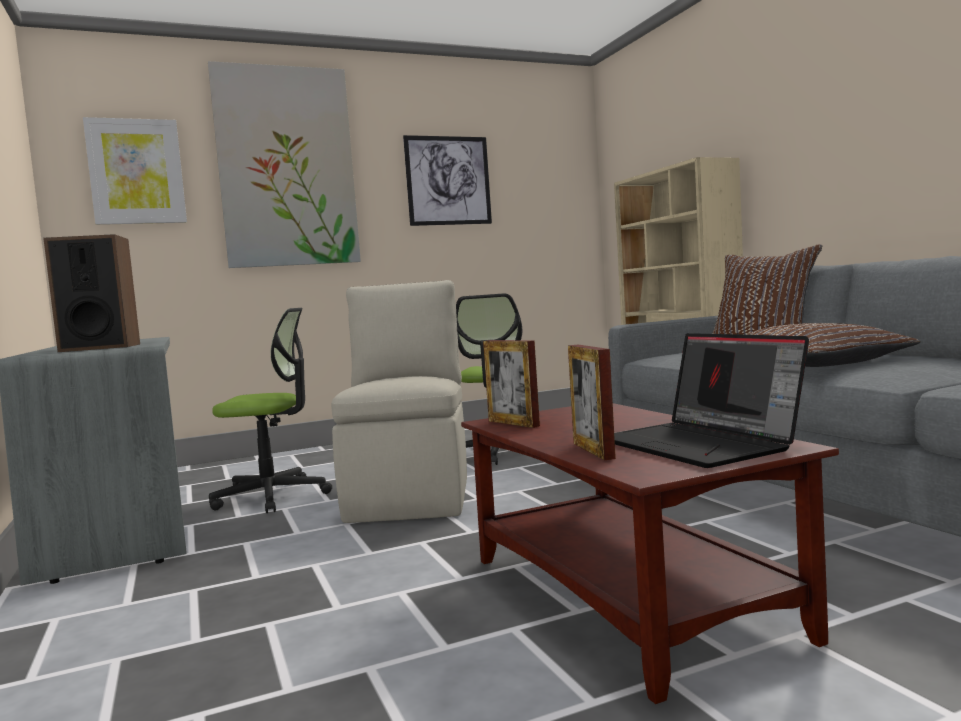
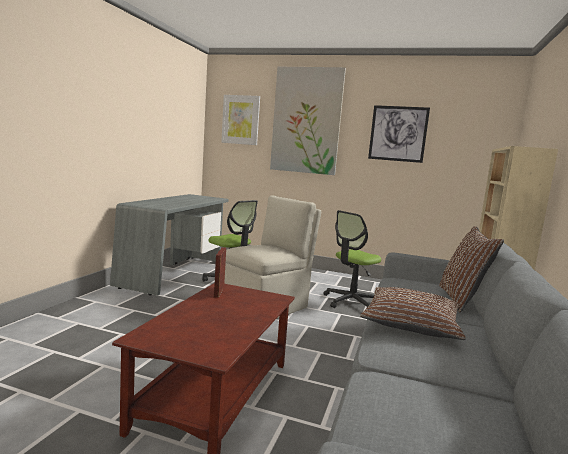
camera: 40 degrees right, 5 degrees up
speaker [43,234,140,352] -> none
picture frame [568,345,616,460] -> none
laptop [614,333,809,468] -> none

